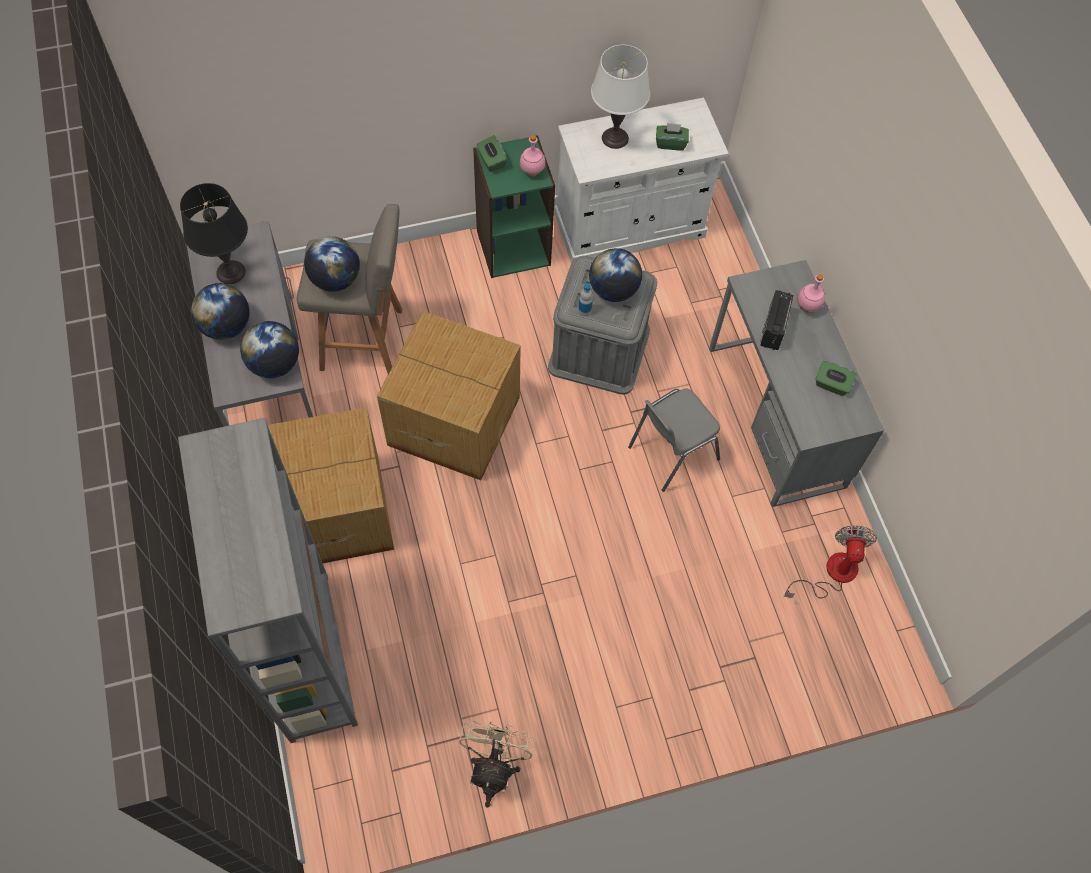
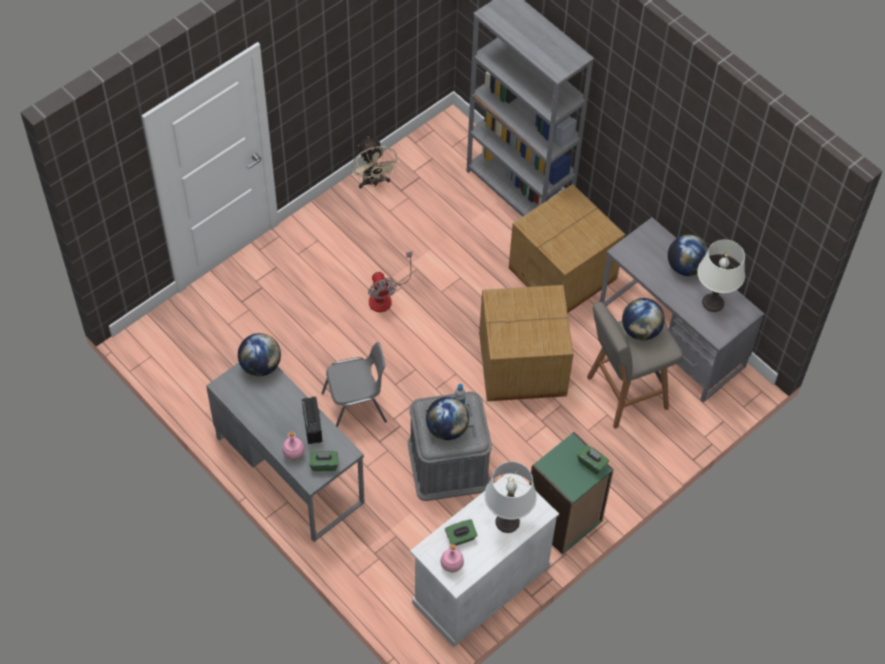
camera: 155 degrees right, 5 degrees down
black table lamp [180,183,248,284] -> white table lamp [697,240,745,312]
globe [240,321,299,378] -> globe moved to [238,333,281,376]
pink bottle [520,135,546,176] -> pink bottle moved to [440,544,464,572]
grey chair [628,388,720,492] -> grey chair turned 45 degrees clockwise [321,342,387,427]
fan [784,525,877,598] -> fan moved to [368,251,412,312]
green tissue box [816,361,857,396] -> green tissue box moved to [309,451,338,471]

